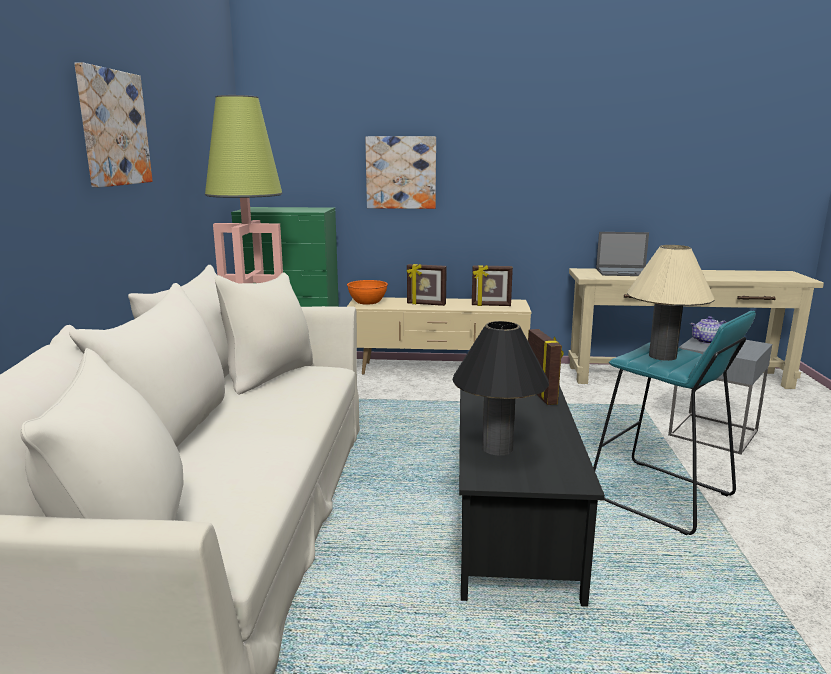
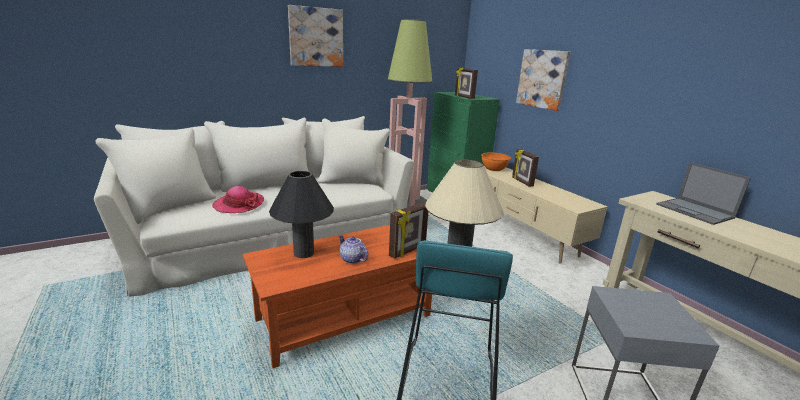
camera: 55 degrees right, 5 degrees up
black coffee table [459,385,605,607] -> orange coffee table [243,225,432,368]
picture frame [472,265,513,306] -> picture frame moved to [455,67,478,99]
teapot [690,316,727,344] -> teapot moved to [339,235,369,264]
none -> hat [212,186,264,213]

